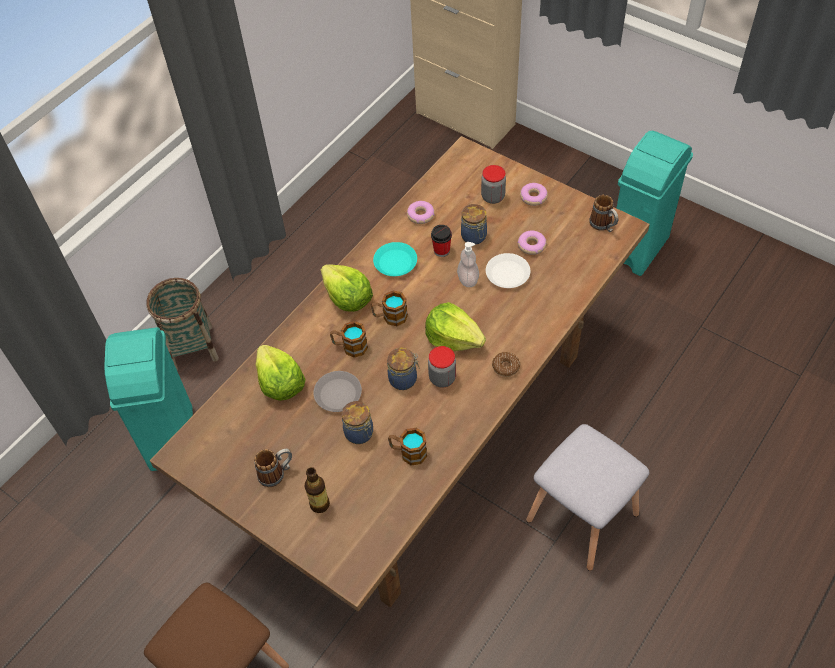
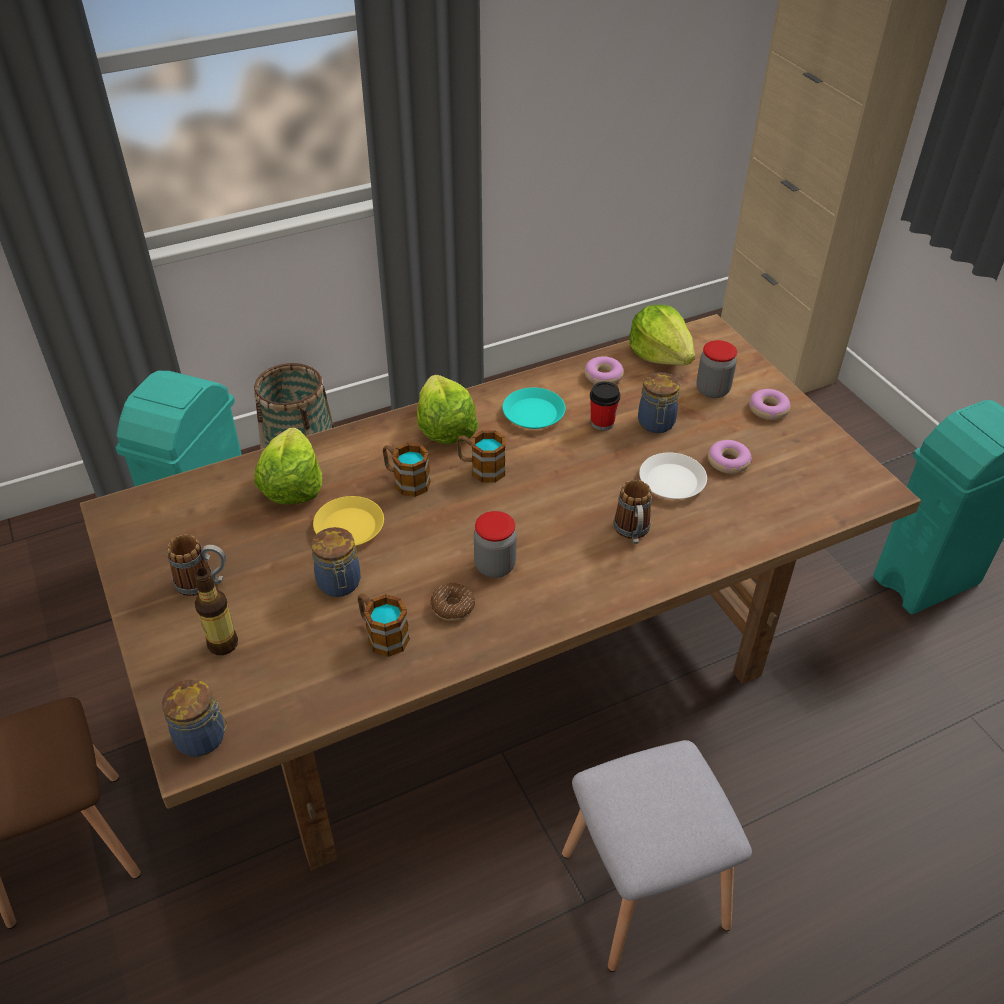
camera: 25 degrees right, 10 degrees down
grey plate [313,371,362,412] -> yellow plate [313,496,384,546]
jar [387,348,420,390] -> jar moved to [162,679,227,757]
lettuce [425,302,486,351] -> lettuce moved to [629,305,695,365]
soap dispenser [457,242,479,287] -> none
donut [492,352,520,377] -> donut moved to [430,583,475,621]
mug [589,195,619,232] -> mug moved to [613,480,652,544]

